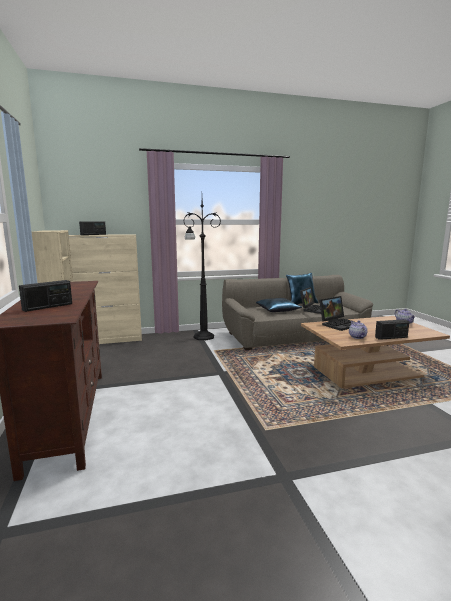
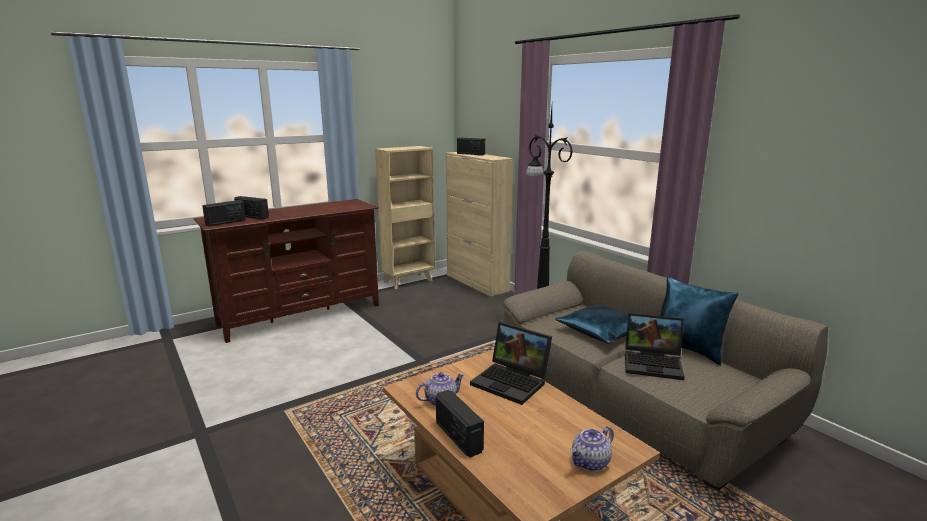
camera: 70 degrees right, 5 degrees up
none -> radio [202,200,246,226]

